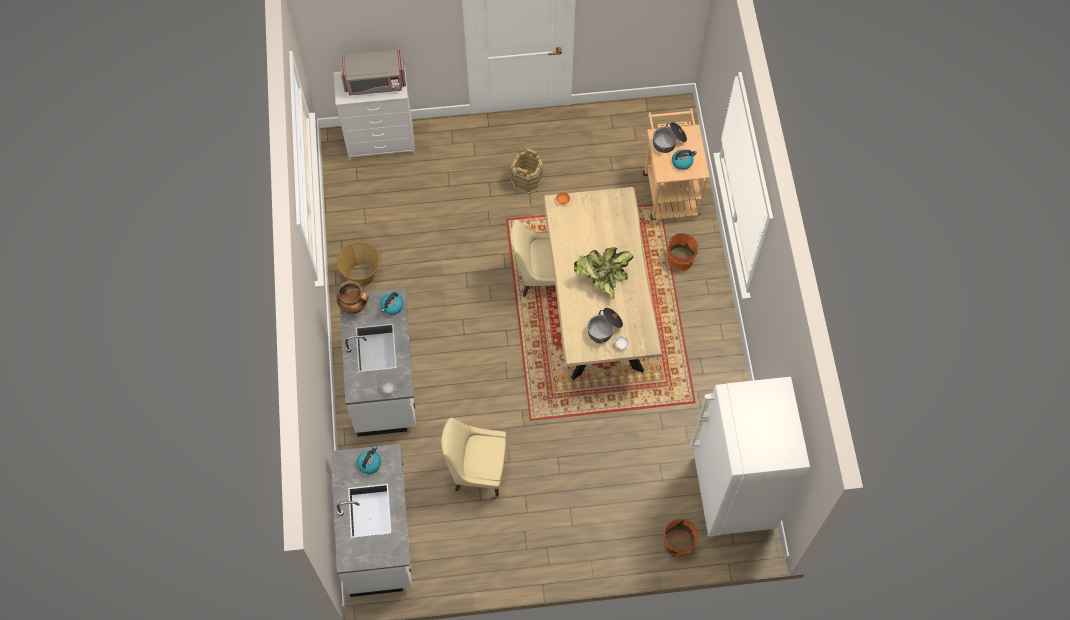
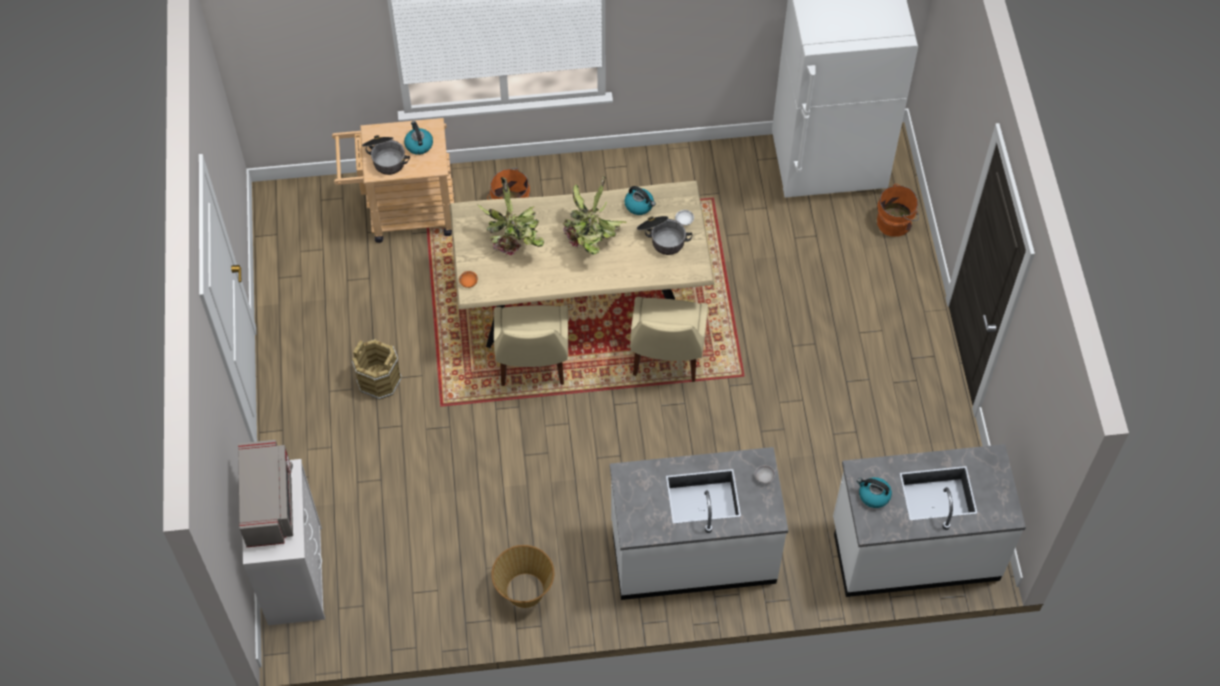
camera: 90 degrees left, 5 degrees down
cooking pot [337,281,369,314] -> none
kettle [381,292,403,315] -> kettle moved to [625,186,656,215]
beige chair [441,418,506,496] -> beige chair moved to [630,297,708,382]
none -> potted plant [478,177,544,255]

